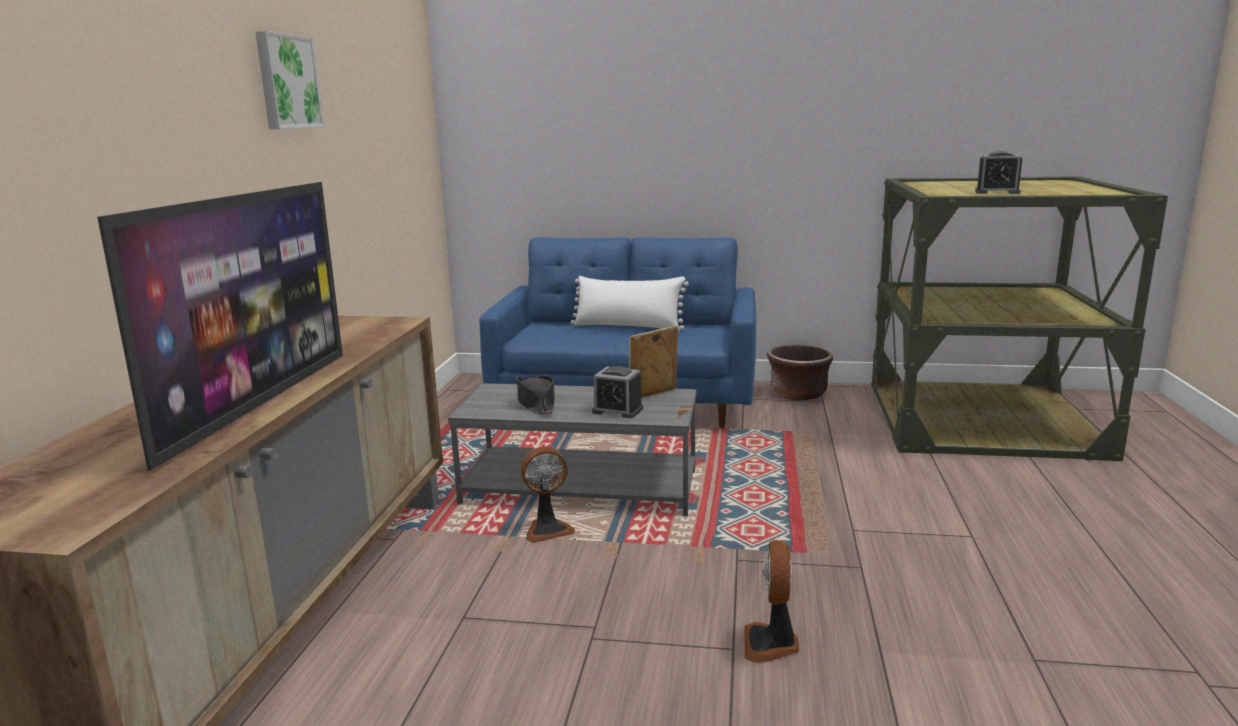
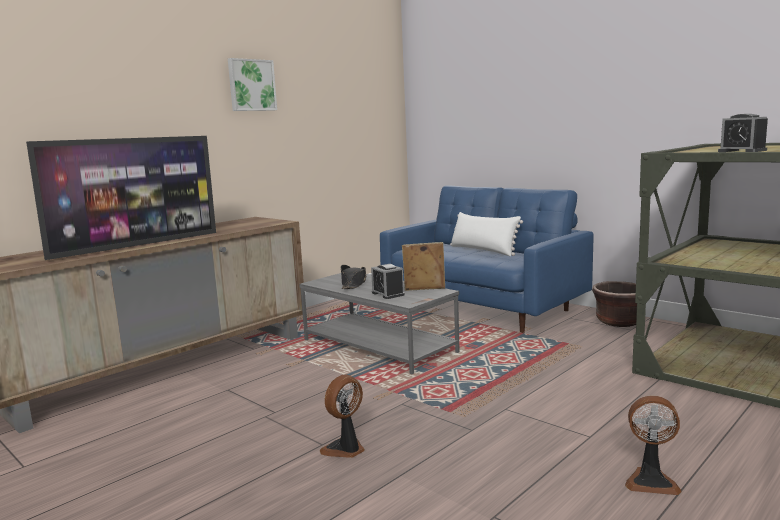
camera: 35 degrees right, 5 degrees down
fan [521,447,575,543] -> fan moved to [625,396,681,495]

